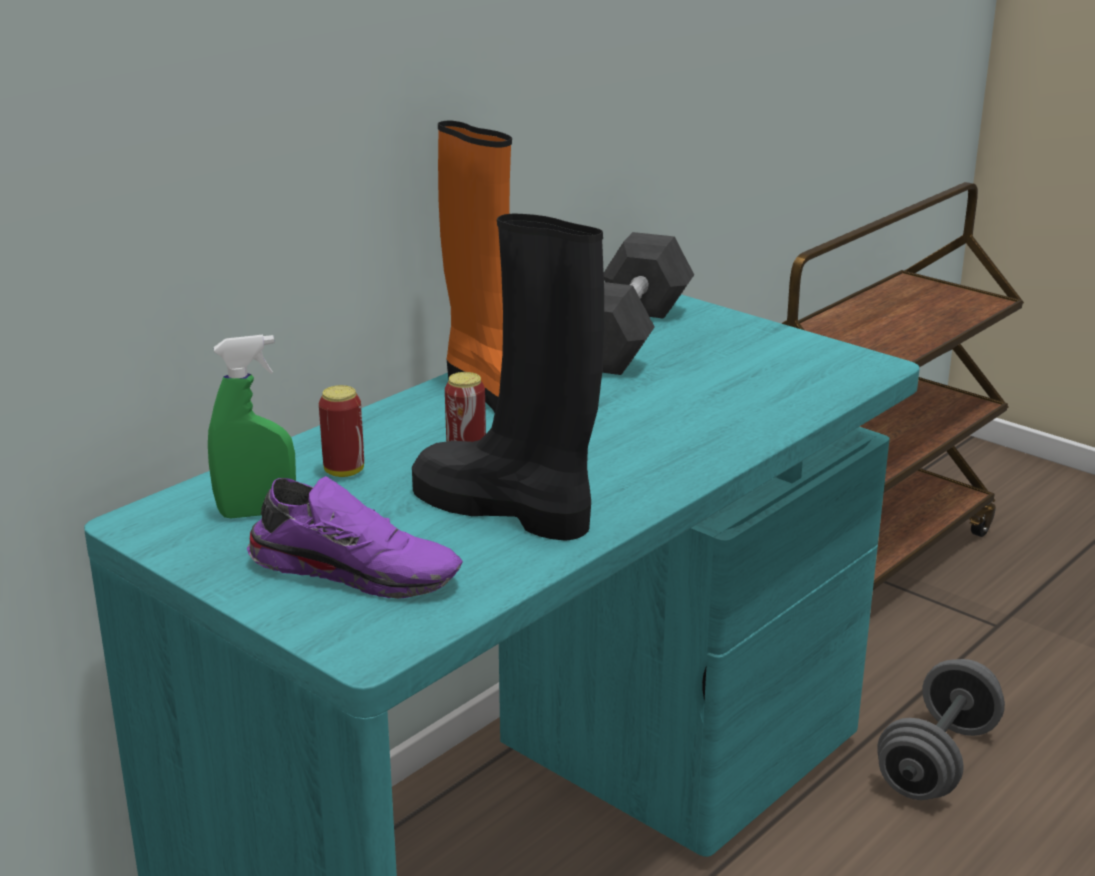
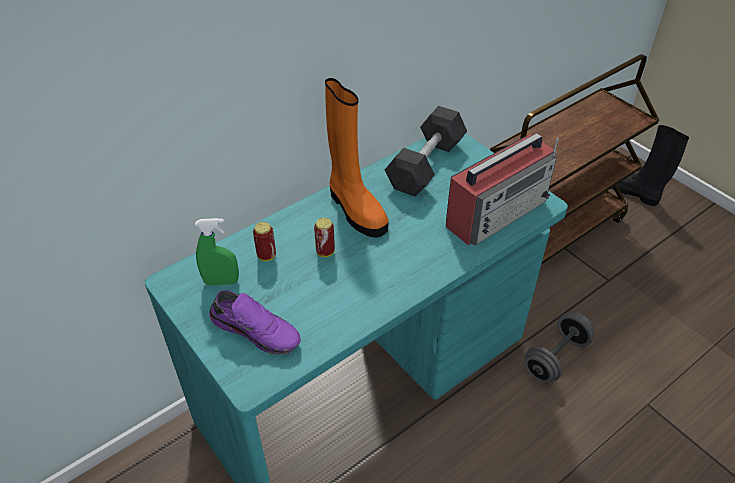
camera: 10 degrees right, 20 degrees up
black boot [412,214,604,541] -> black boot moved to [612,125,689,206]
none -> radio [446,133,559,245]

